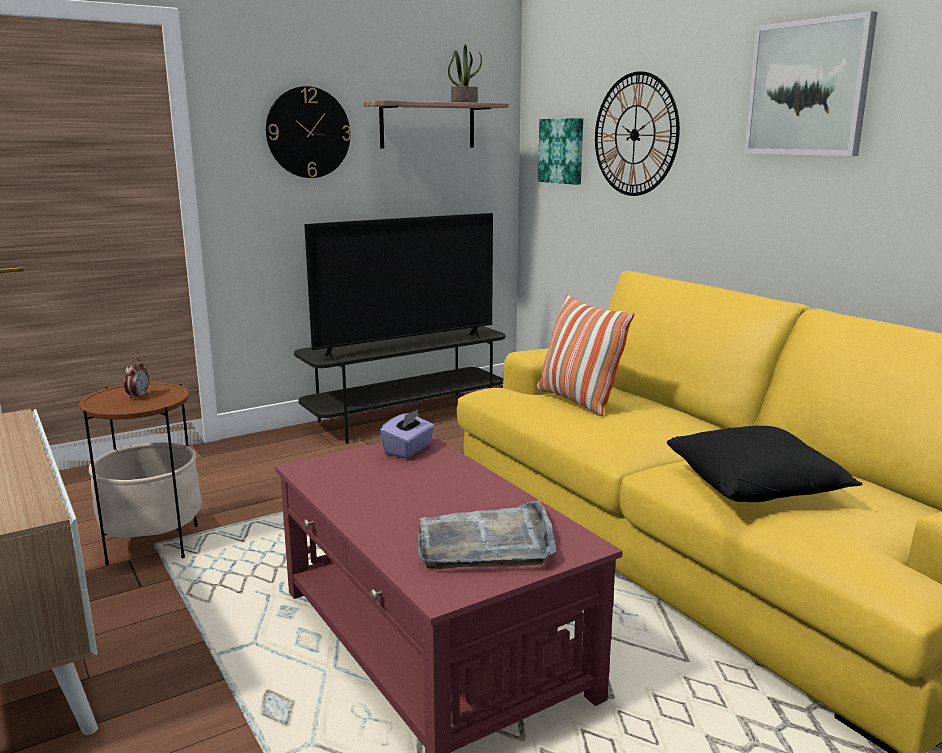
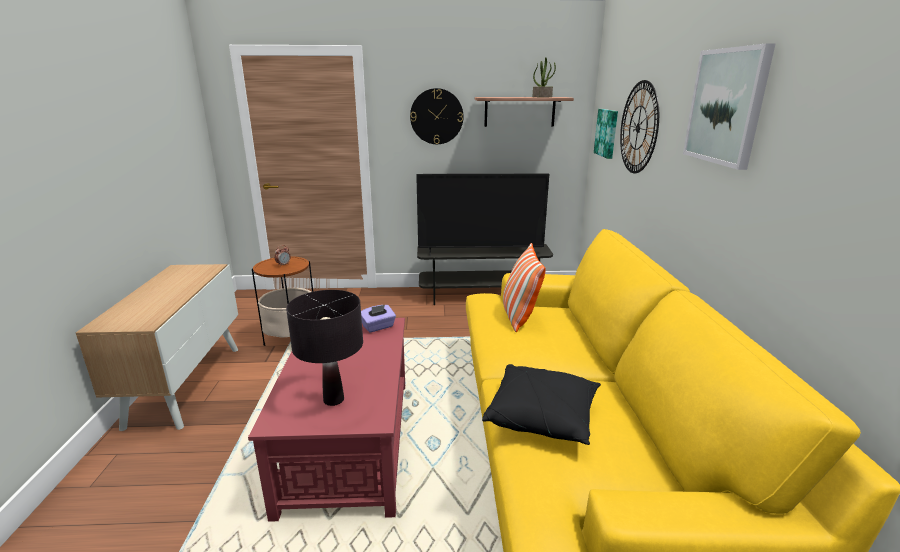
camera: 30 degrees right, 5 degrees up
grey tray [418,500,556,569] -> black table lamp [286,290,363,406]

